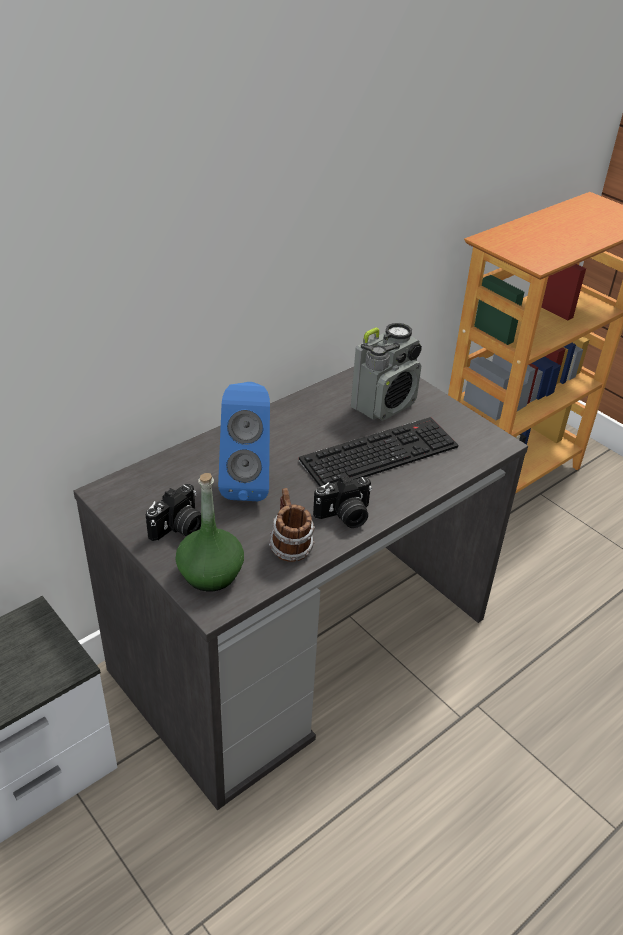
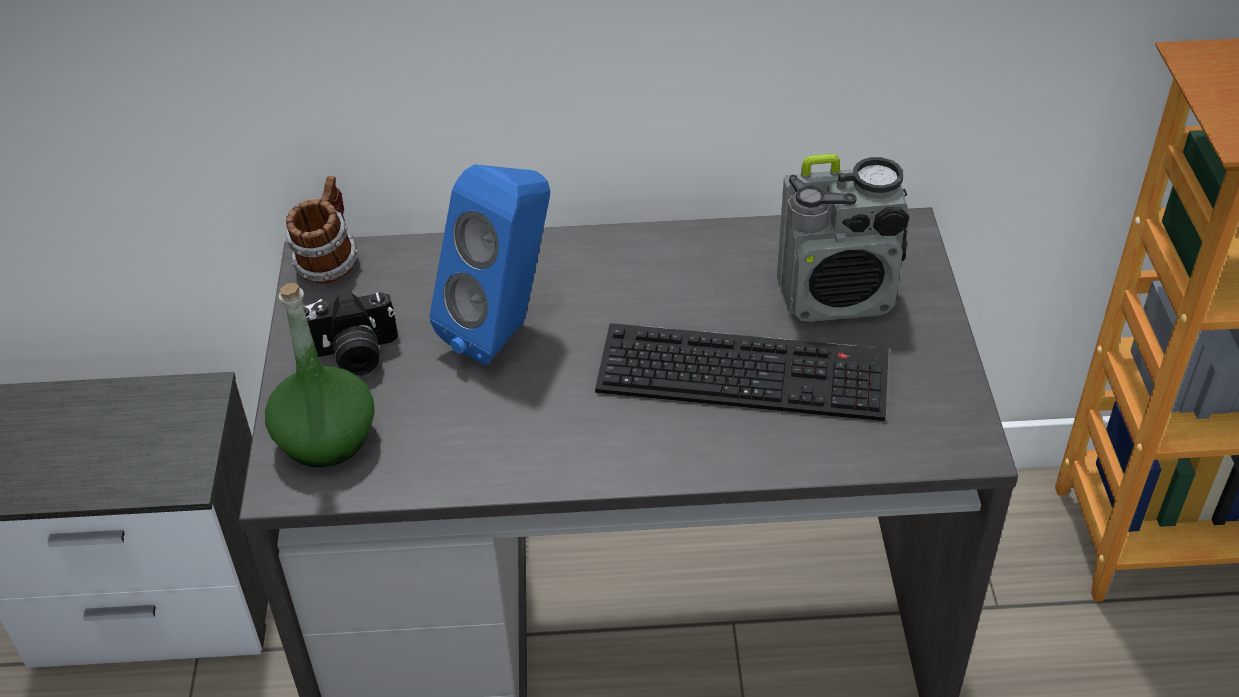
camera: 40 degrees right, 5 degrees up
mug [269,488,315,562] -> mug moved to [286,176,358,284]
camera [313,475,372,528] -> none

